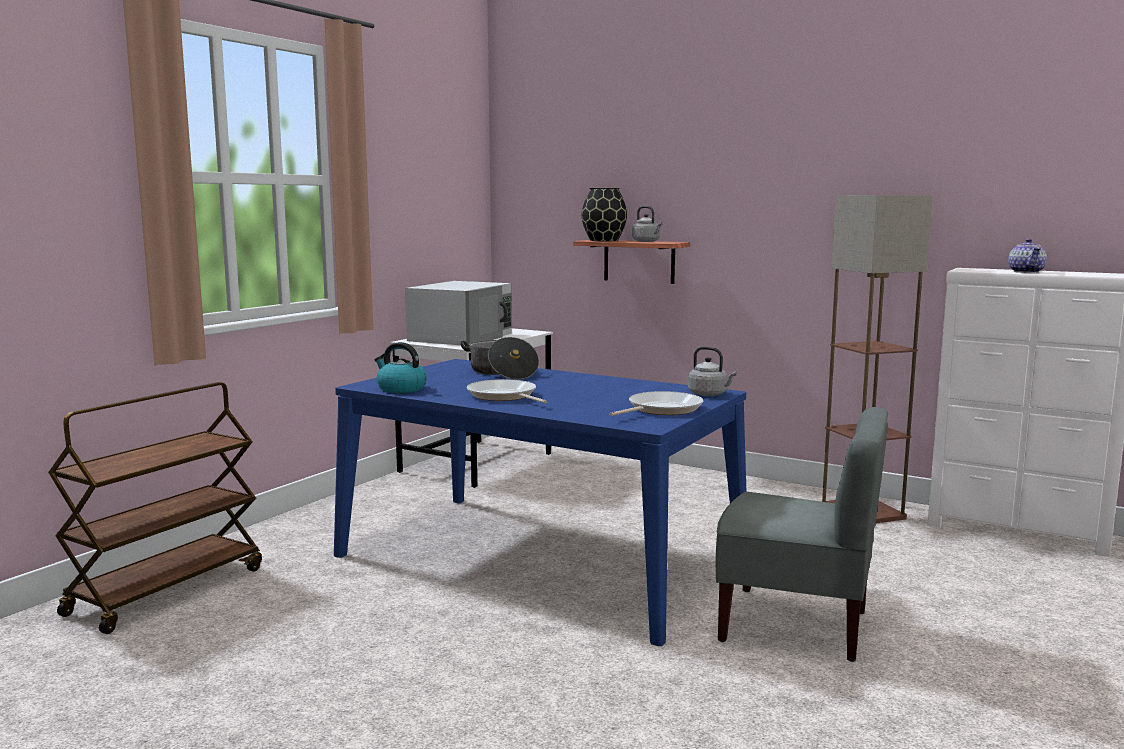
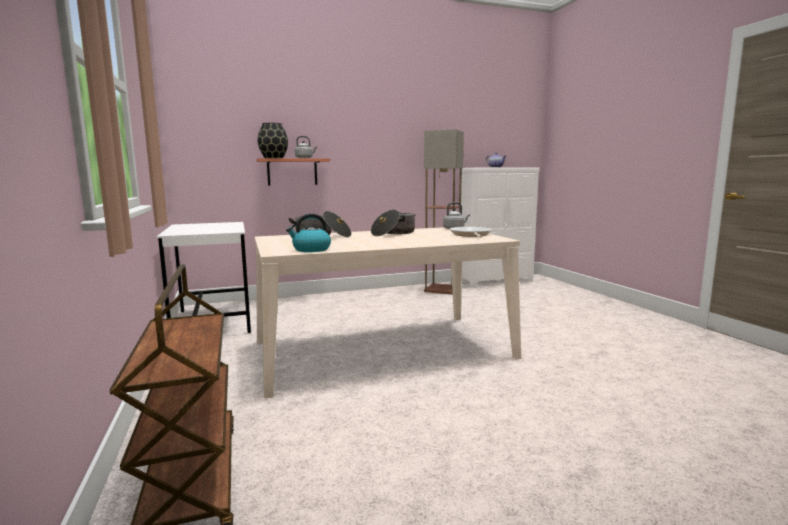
camera: 50 degrees left, 0 degrees up
blue dining table [334,359,746,646] -> beige dining table [255,227,521,398]
white microwave [405,281,512,346] -> none
frying pan [467,379,547,403] -> none
grey chair [715,407,888,662] -> none
none -> cooking pot [371,210,416,236]

